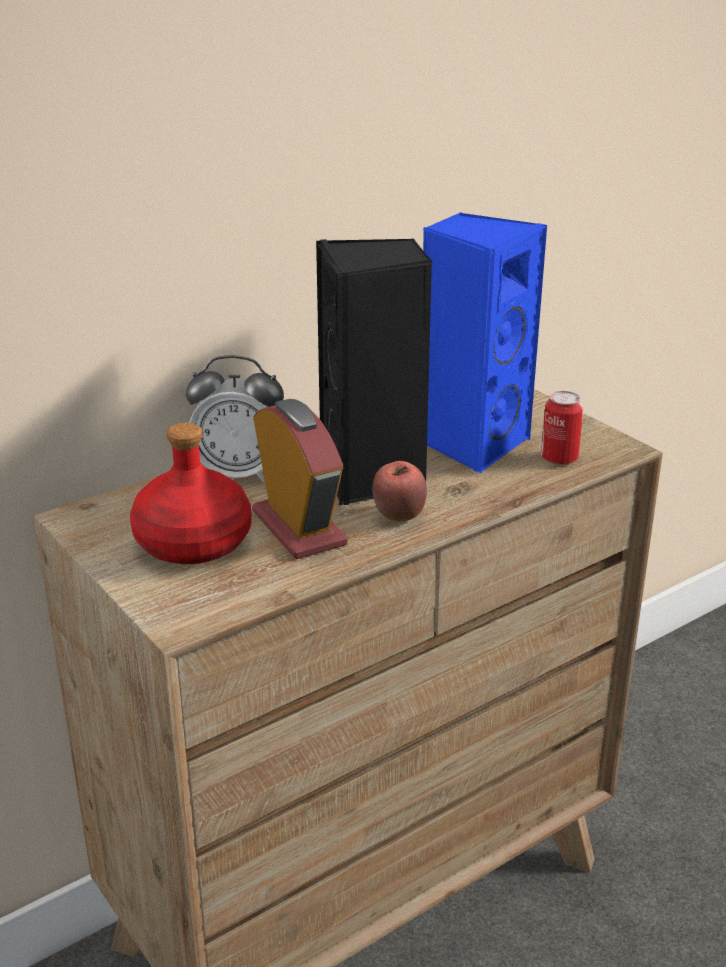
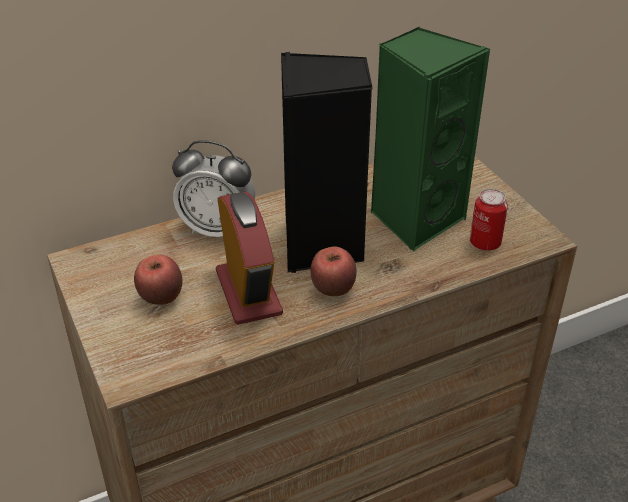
camera: 10 degrees right, 10 degrees up
red bottle [130,423,251,564] -> apple [134,254,182,305]
blue speaker [423,212,547,473] -> green speaker [371,27,490,251]

